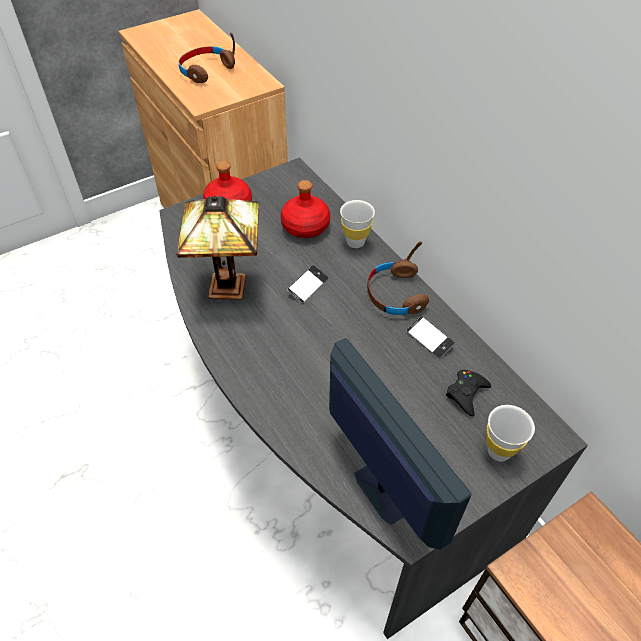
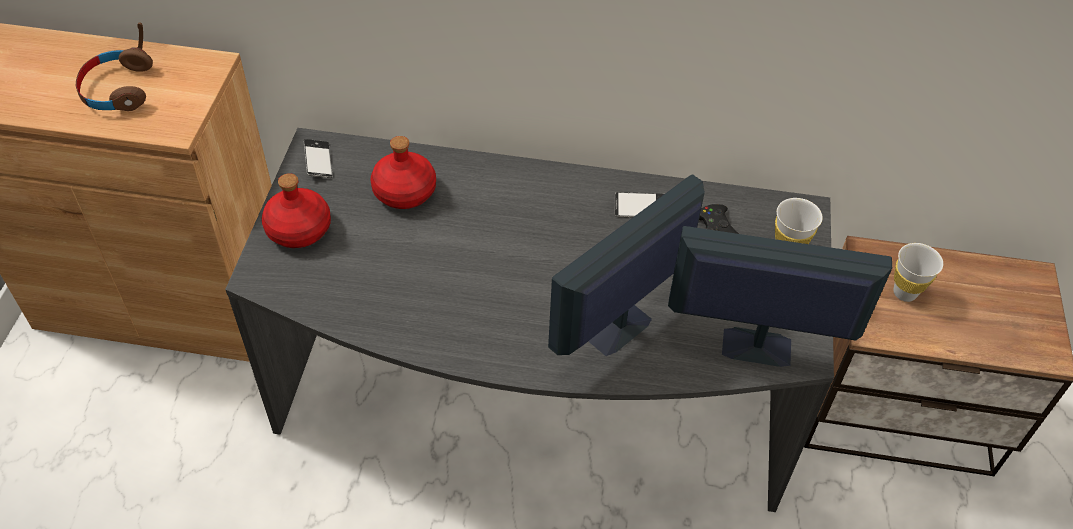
camera: 50 degrees left, 0 degrees up
table lamp [176,196,259,300] -> none
phone [287,265,328,304] -> phone moved to [304,139,333,178]
white cup [340,200,375,248] -> white cup moved to [893,243,943,302]
brown headphones [367,241,429,315] -> none
none -> monitor [548,174,705,356]

